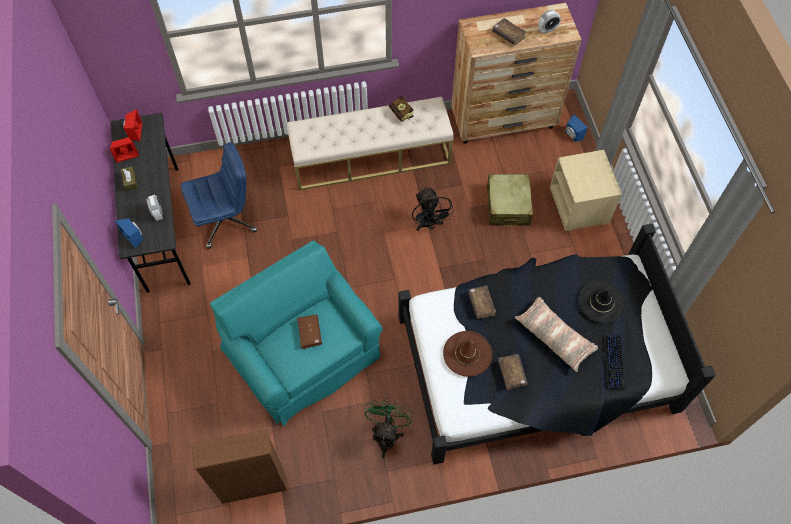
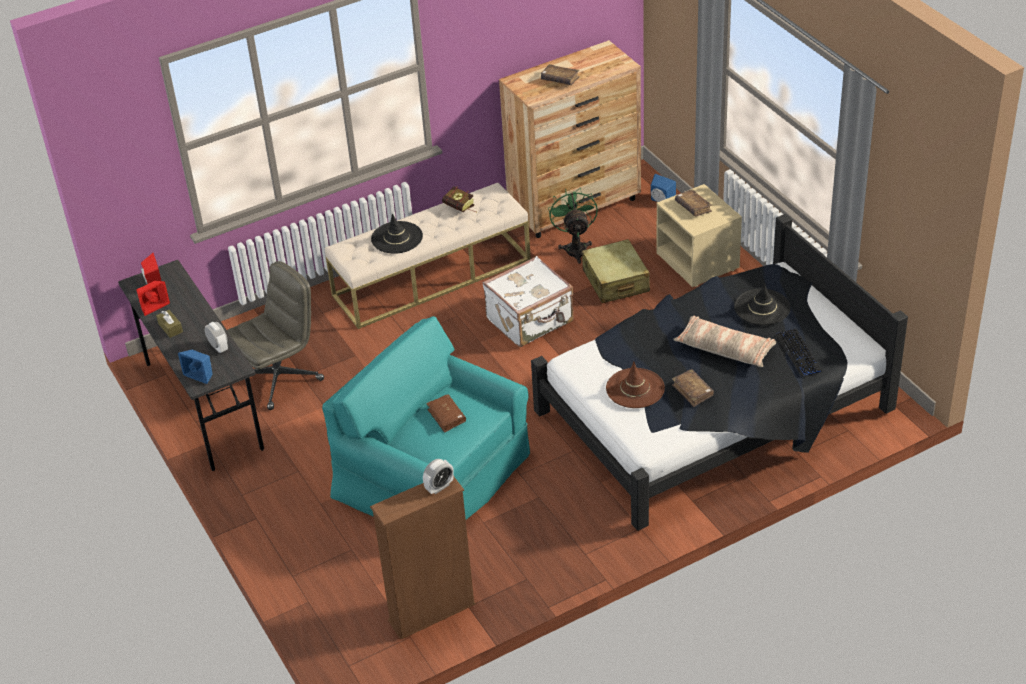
camera: 15 degrees left, 20 degrees down
blue office chair [181,142,257,249] -> grey office chair [227,261,324,410]
green fan [365,399,413,458] -> green fan moved to [548,187,598,264]
black fan [412,187,454,231] -> white suitcase [483,256,574,347]
brown book [467,286,496,319] -> brown book moved to [675,189,712,216]
alarm clock [538,10,561,34] -> alarm clock moved to [423,459,454,494]
none -> black hat [371,213,423,254]

